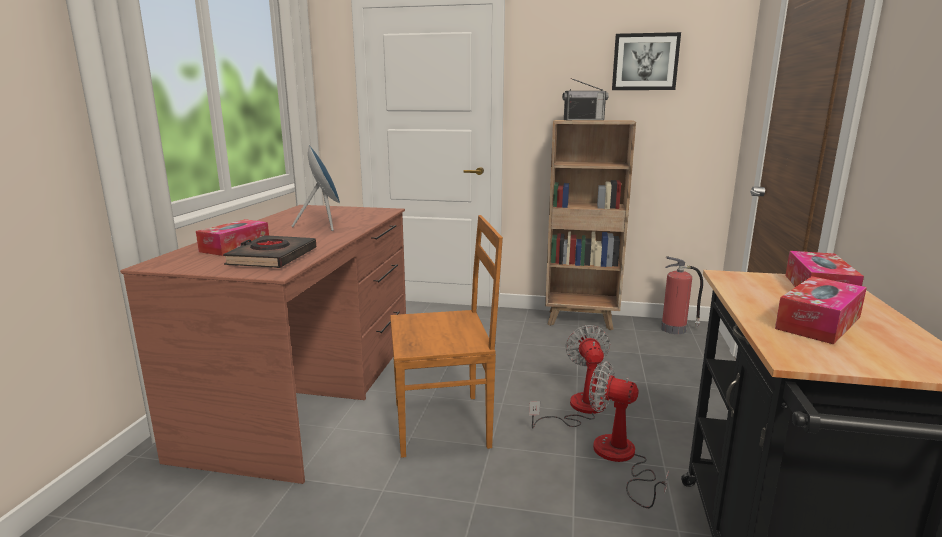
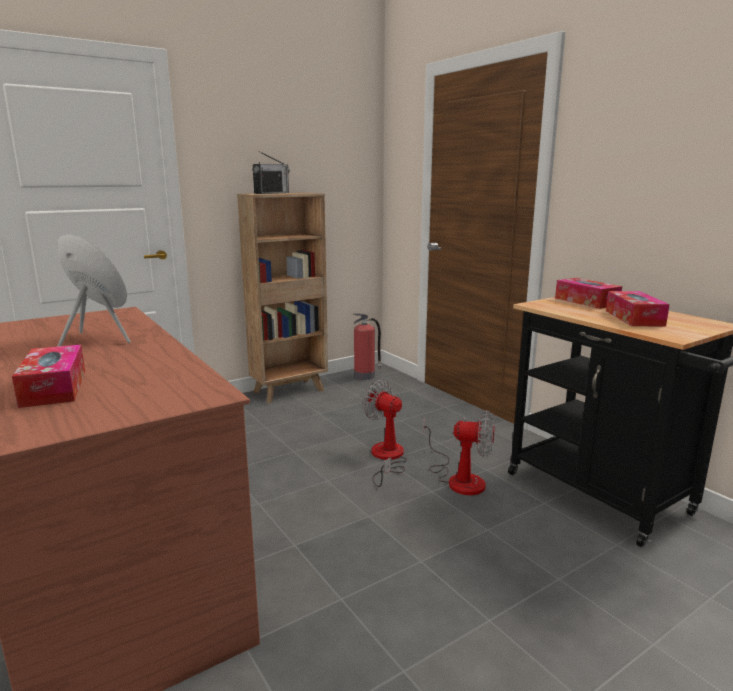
camera: 45 degrees left, 0 degrees up
black book [223,235,316,268] -> none
brown chair [390,215,503,458] -> none
fan [589,361,669,508] -> fan turned 150 degrees counterclockwise [423,410,495,495]
picture [612,32,681,90] -> none

